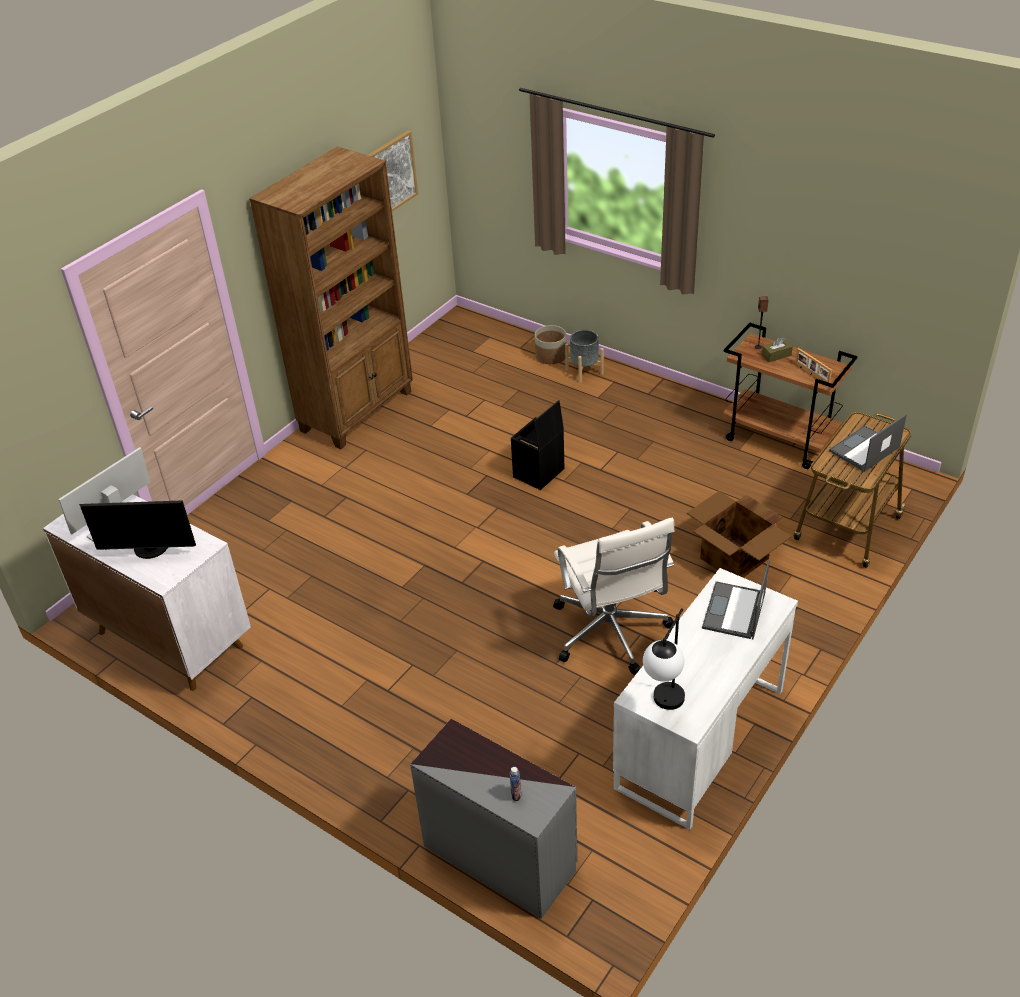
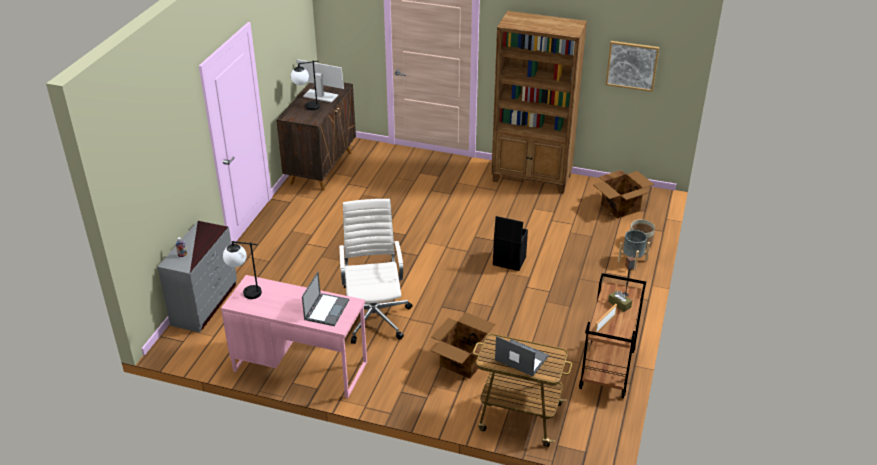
camera: 70 degrees right, 5 degrees down
white cabinet [43,494,251,691] -> brown cabinet [276,83,356,191]
monitor [79,500,196,559] -> table lamp [291,61,320,110]
white office chair [553,518,674,675] -> white office chair turned 120 degrees clockwise [339,199,413,344]
white desk [613,568,798,830] -> pink desk [221,275,367,398]
laptop [702,560,770,640] -> laptop turned 105 degrees clockwise [302,272,349,326]
none -> cardboard box [593,170,654,218]

